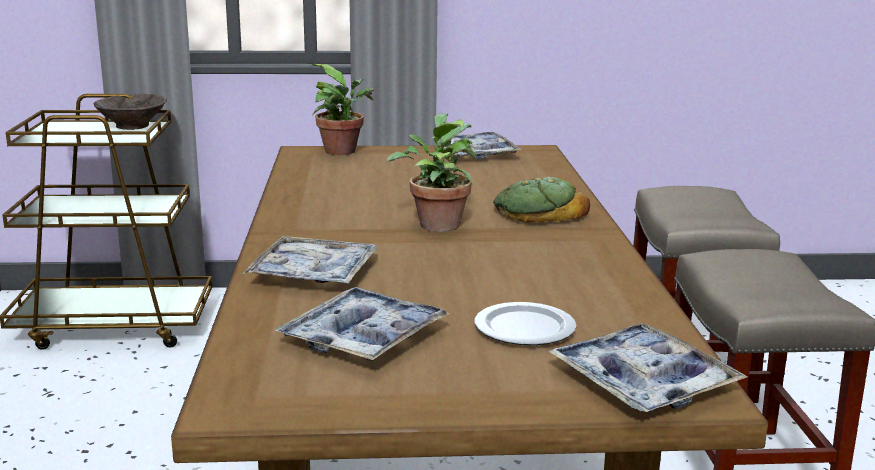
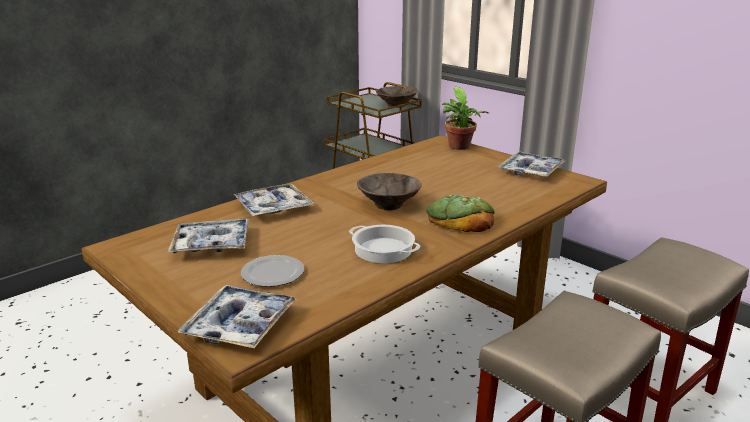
camera: 50 degrees right, 5 degrees up
potted plant [387,113,477,232] -> brown bowl [357,173,422,211]
none -> cooking pot [349,225,421,263]

